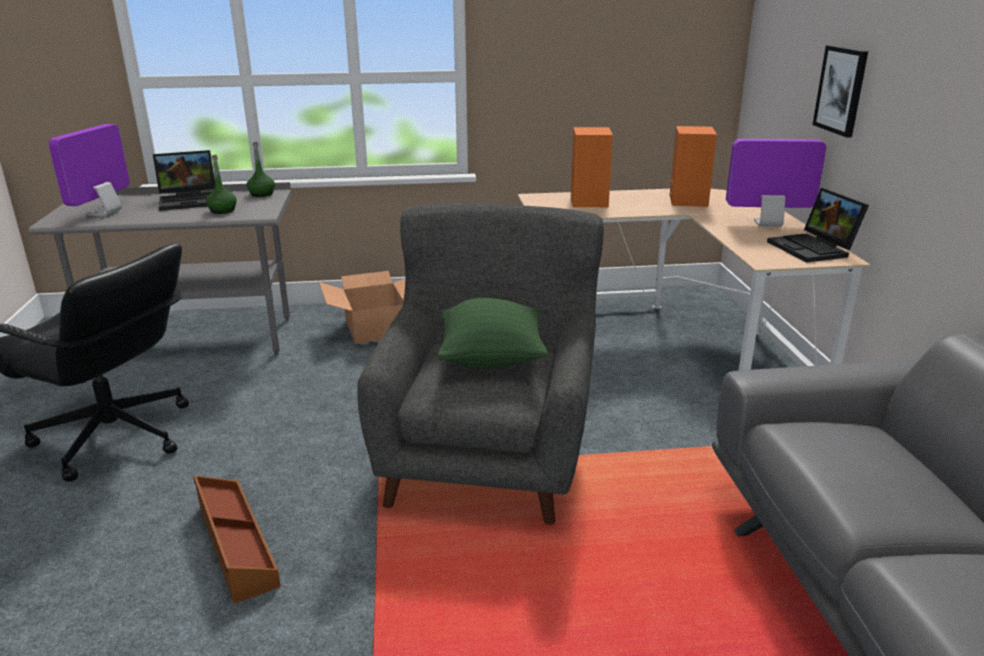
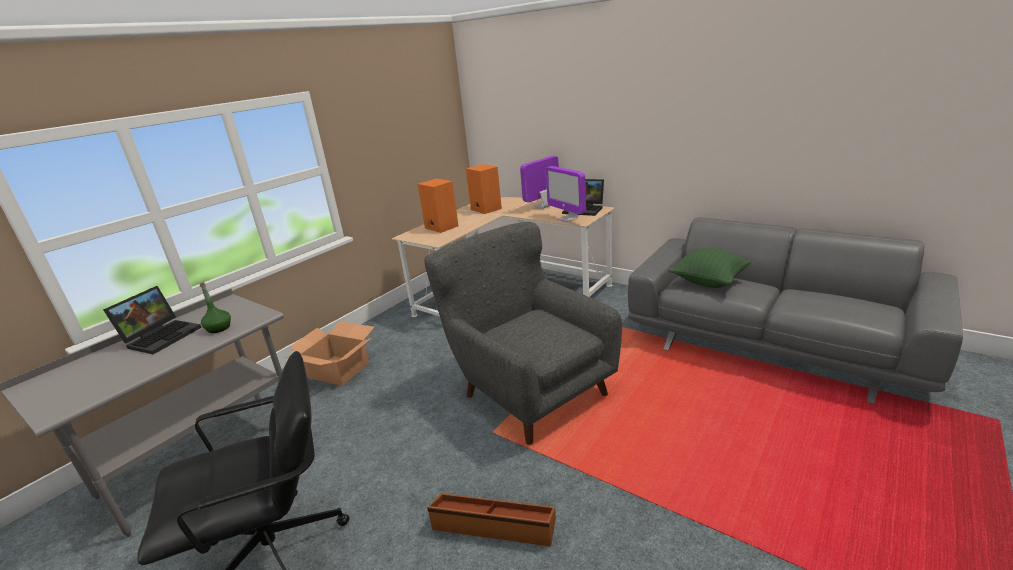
camera: 45 degrees left, 0 degrees up
monitor [49,124,130,217] -> monitor moved to [546,166,586,222]
green bottle [247,142,275,197] -> none
green pillow [438,298,548,369] -> green pillow moved to [668,248,752,288]
picture [812,45,868,137] -> none

